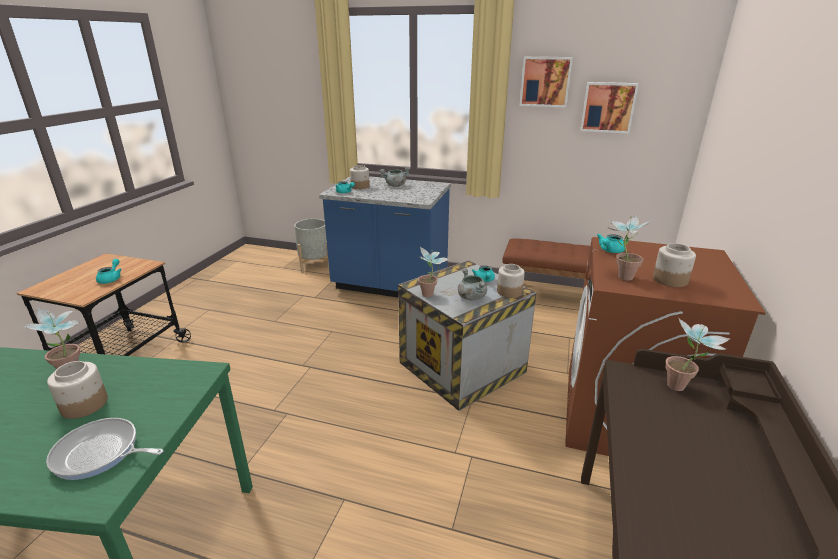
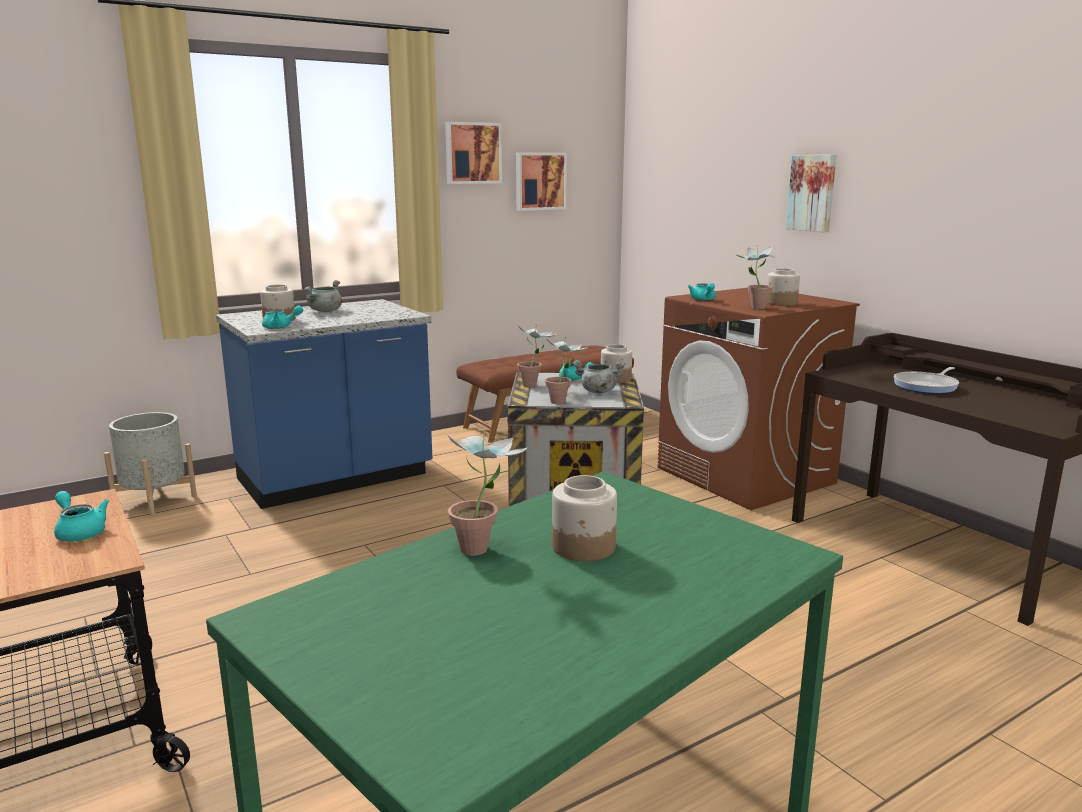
camera: 50 degrees left, 10 degrees down
frying pan [46,418,164,480] -> frying pan moved to [894,367,959,394]
potted plant [666,319,731,391] -> potted plant moved to [517,324,556,387]
none -> picture [786,155,837,232]

